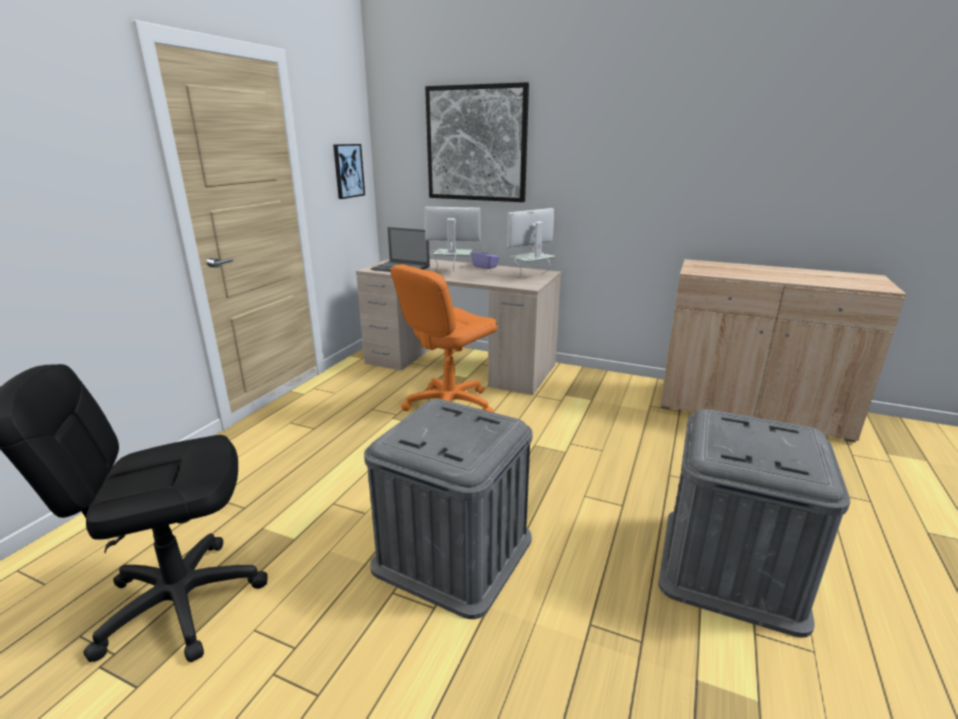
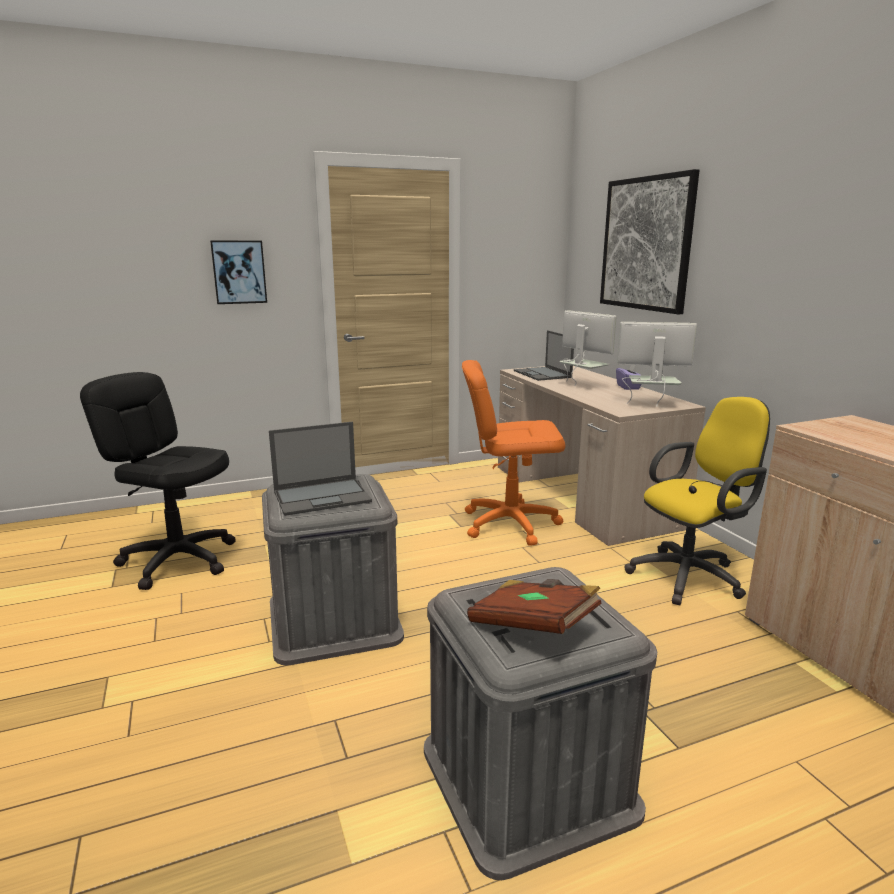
camera: 45 degrees right, 5 degrees down
picture [333,144,365,199] -> picture moved to [210,241,267,304]
none -> laptop [269,422,372,516]
none -> brown book [467,579,602,634]
none -> yellow office chair [624,397,770,605]

